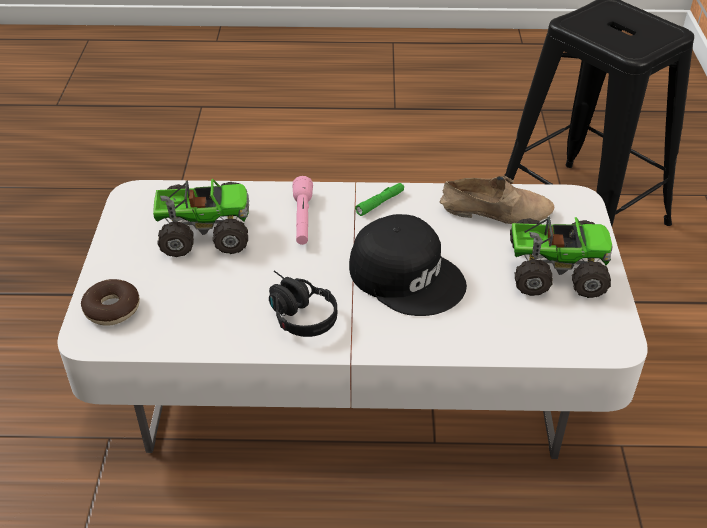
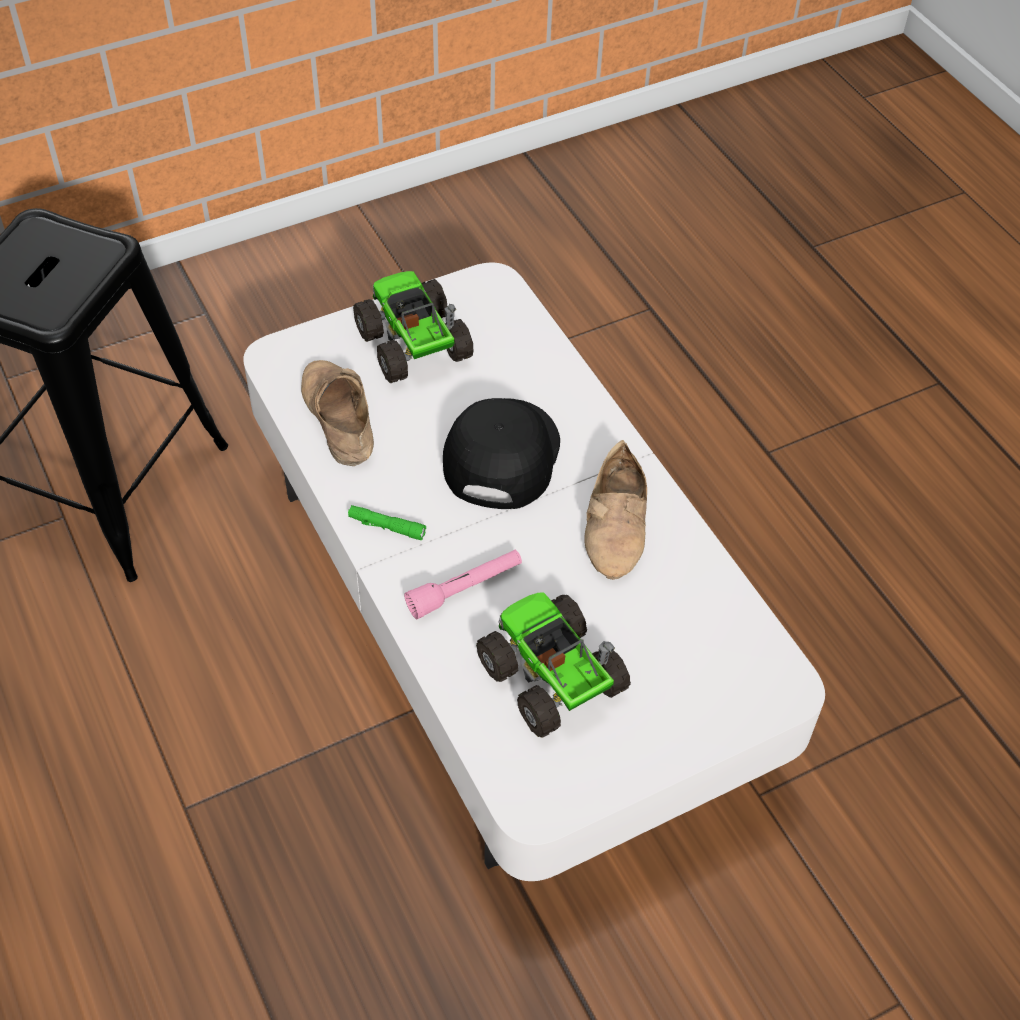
camera: 120 degrees left, 10 degrees up
donut [81,279,140,326] -> none
black headphones [269,271,337,337] -> beige shoe [585,440,647,580]

